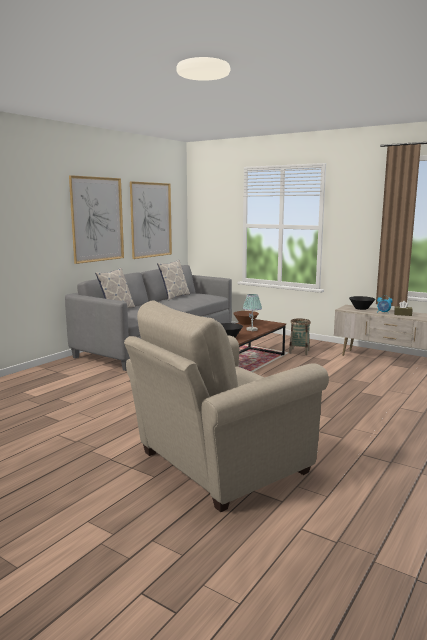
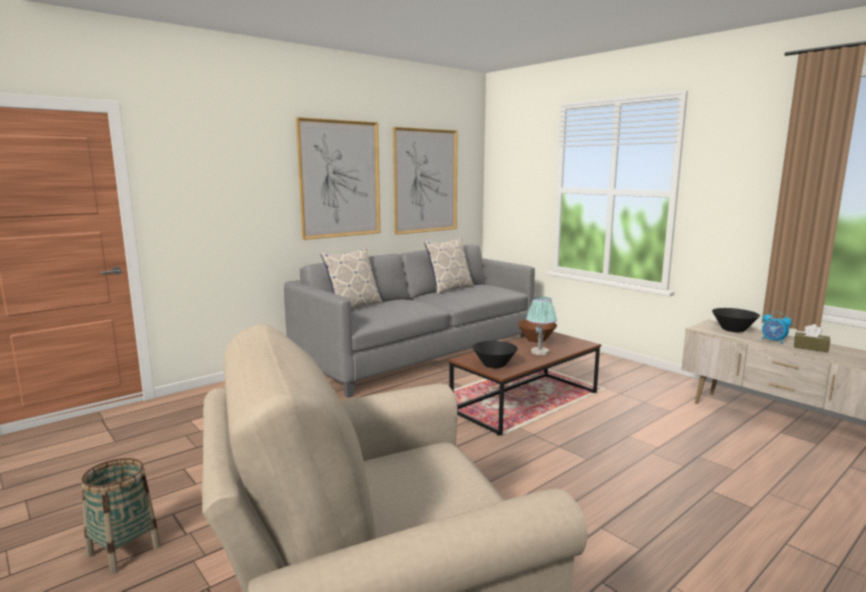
camera: 15 degrees right, 0 degrees up
basket [289,318,311,355] -> basket moved to [81,458,161,574]

